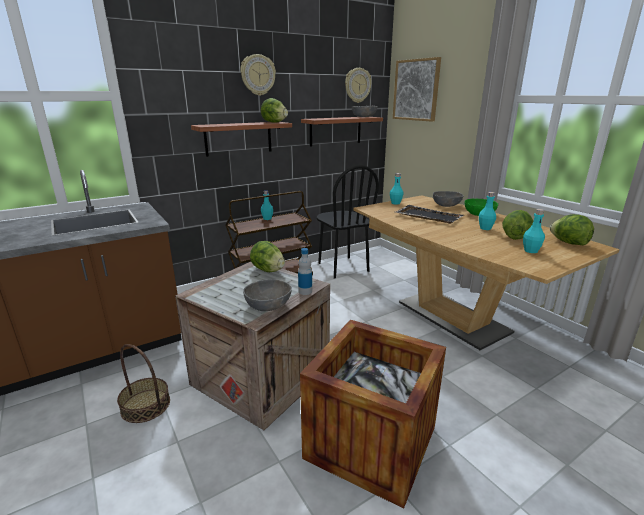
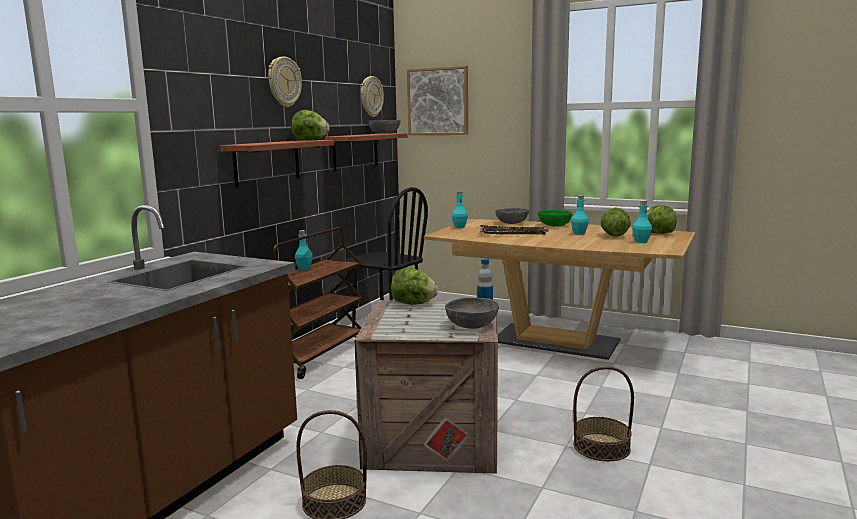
camera: 30 degrees left, 10 degrees down
crate [300,320,446,509] -> basket [573,366,634,461]

